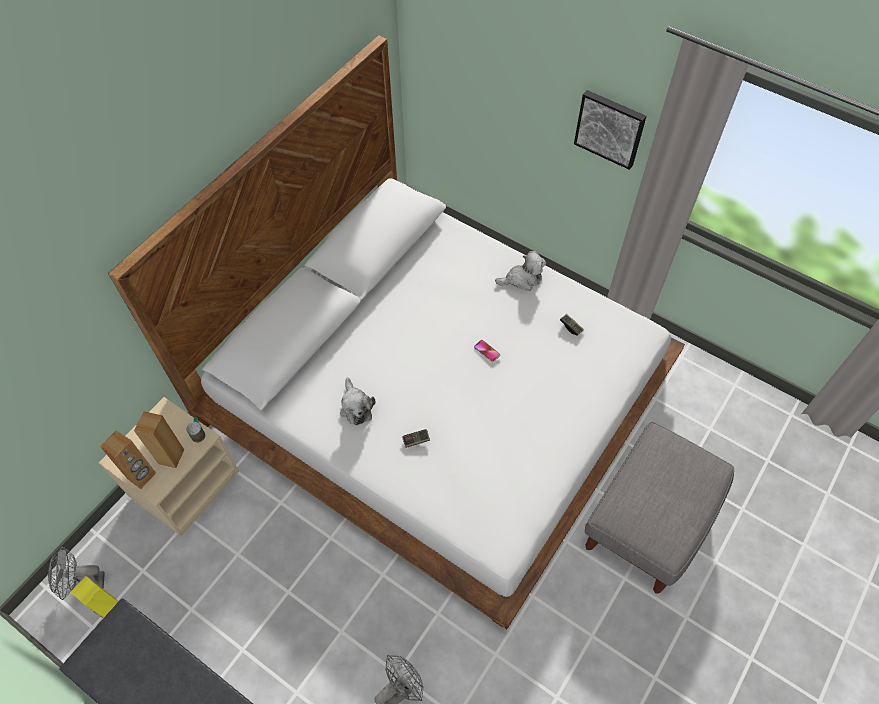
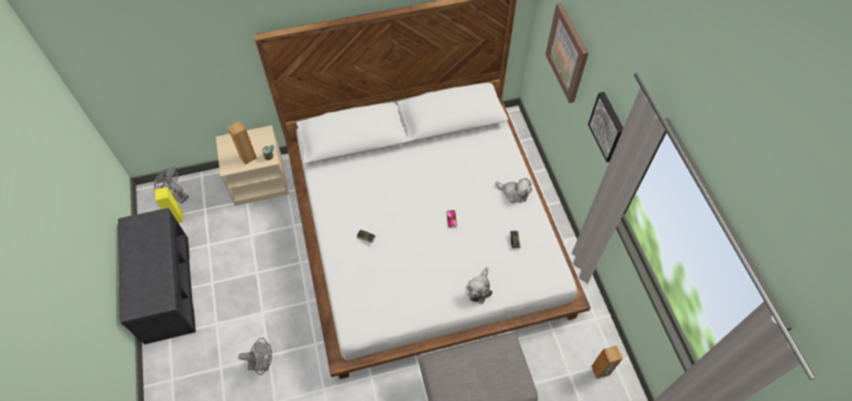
camera: 40 degrees right, 0 degrees up
brown speaker [100,430,156,489] -> brown speaker moved to [591,346,623,379]
plush toy [340,377,375,425] -> plush toy moved to [466,267,492,304]
none -> picture [545,3,589,103]

